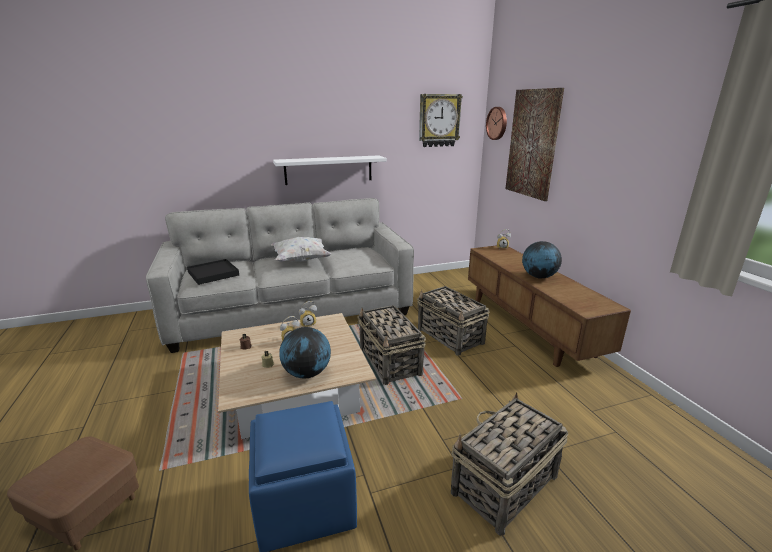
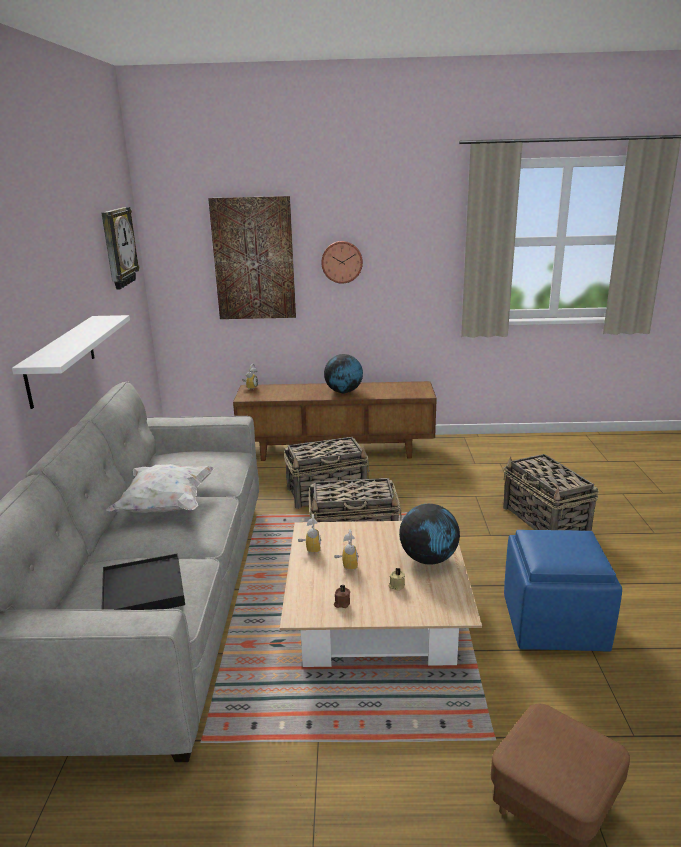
camera: 70 degrees left, 0 degrees up
wall clock [486,107,507,140] -> wall clock moved to [321,241,363,284]

